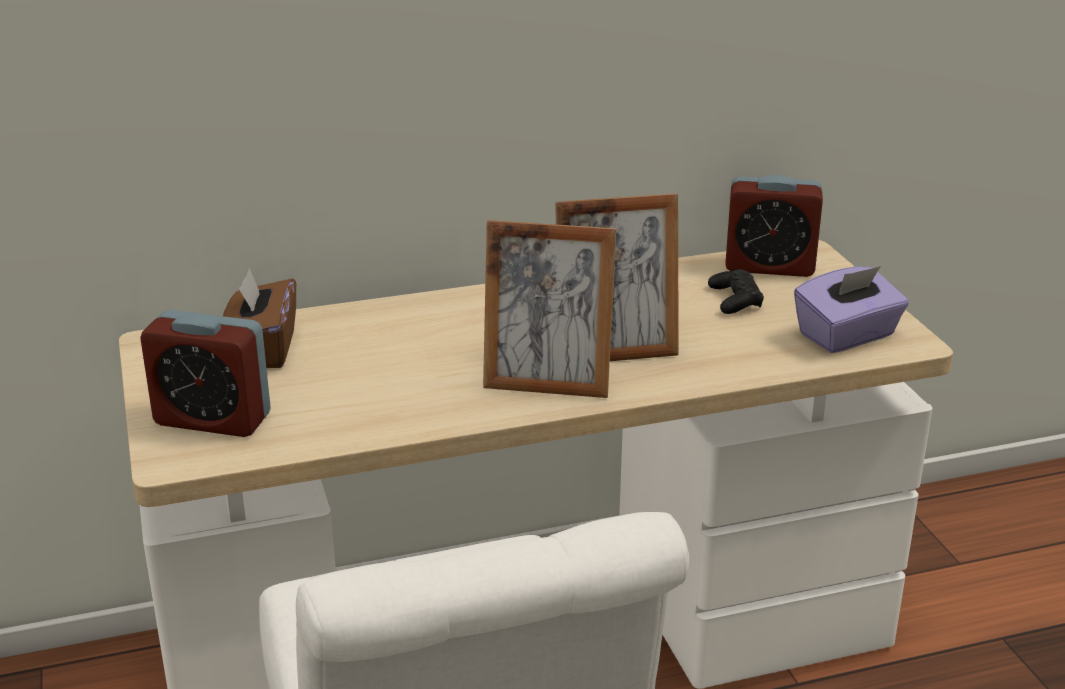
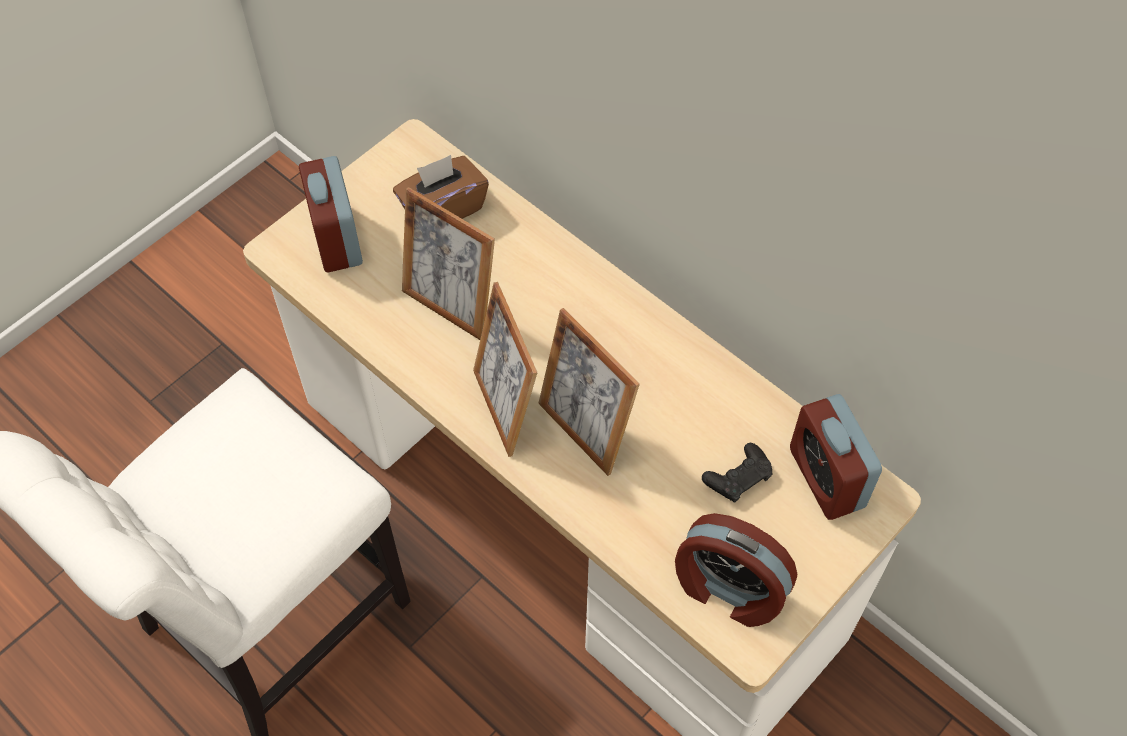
camera: 60 degrees right, 30 degrees up
purple tissue box [794,266,909,353] -> alarm clock [675,513,797,627]
none -> picture frame [402,187,495,340]

